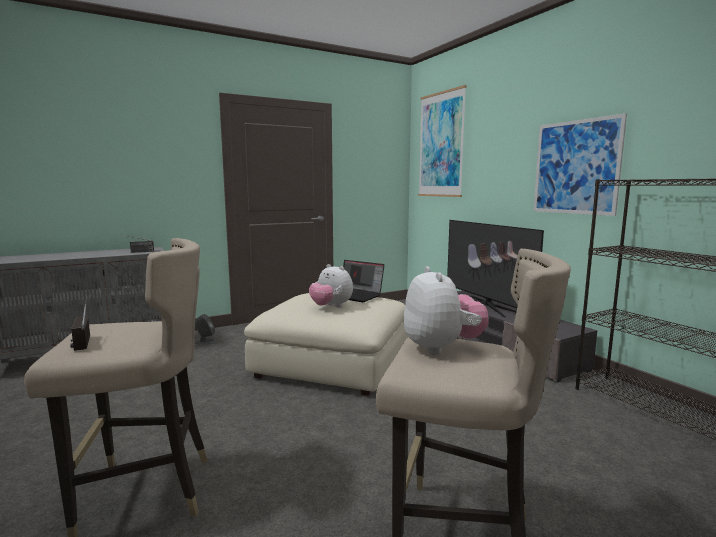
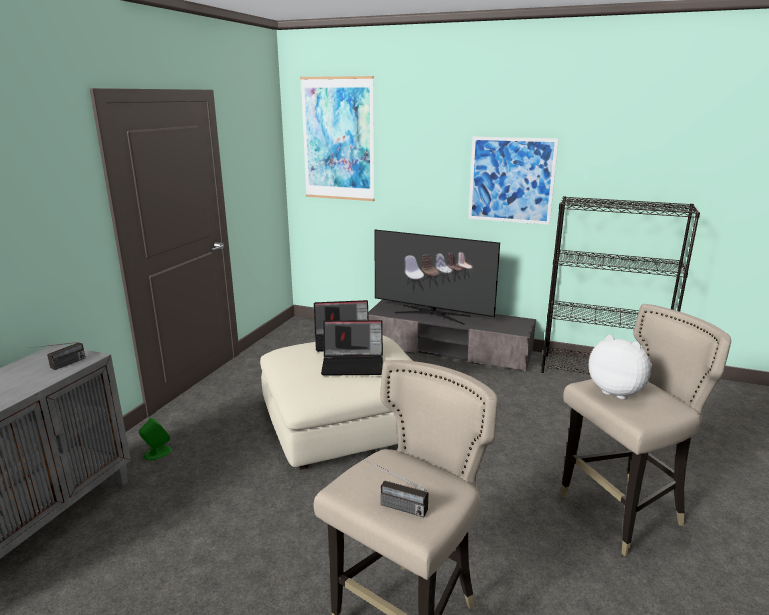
camera: 40 degrees left, 10 degrees up
grey speaker [195,314,216,345] -> green speaker [139,418,172,461]
plush toy [309,264,353,307] -> laptop [321,320,383,376]

